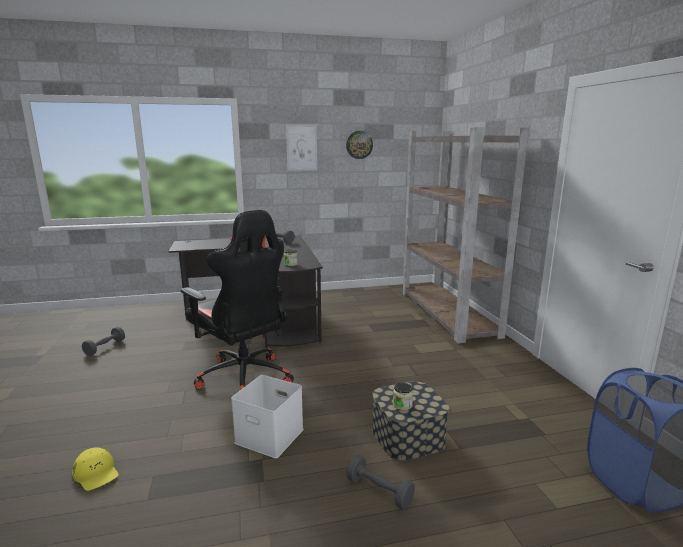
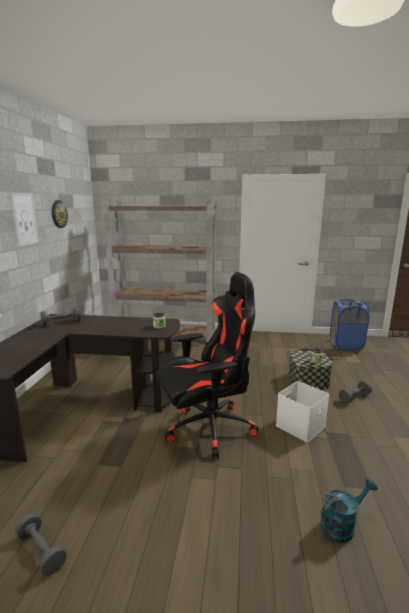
camera: 70 degrees left, 0 degrees up
yellow cap [72,447,119,491] -> turquoise watering can [321,478,378,543]

